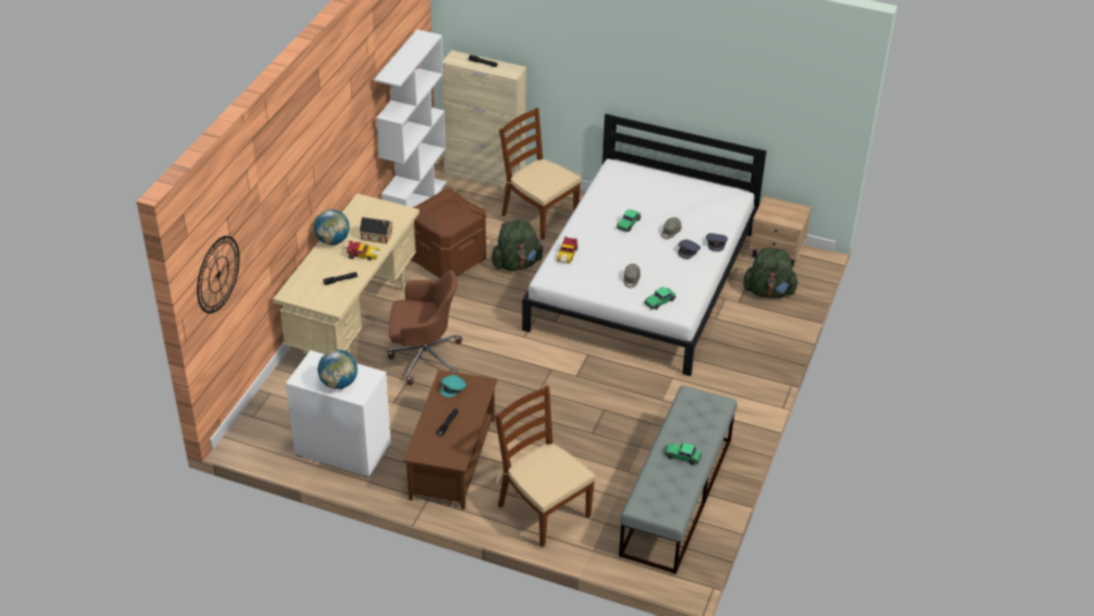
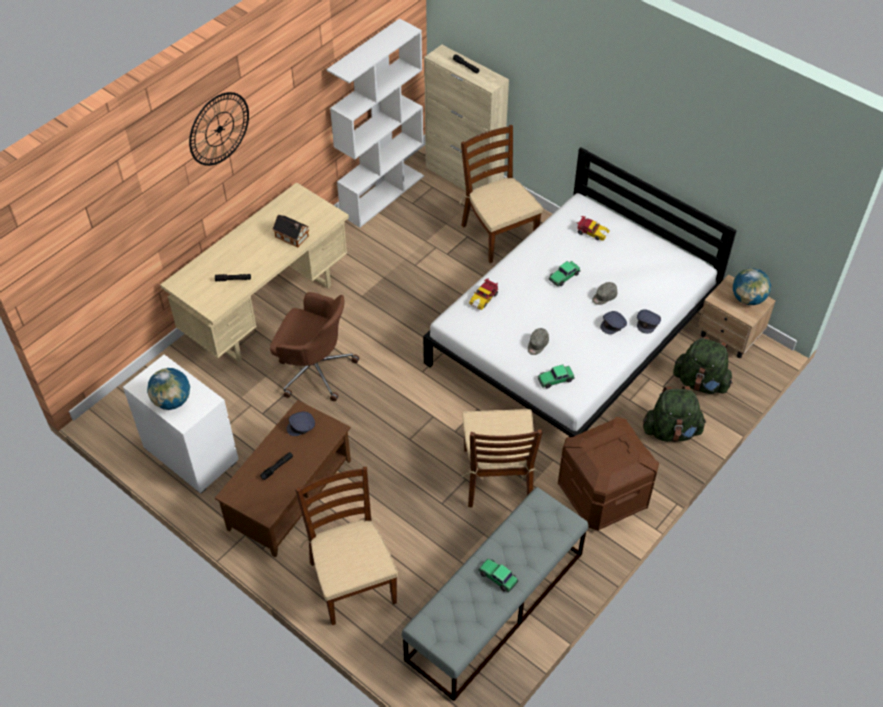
camera: 20 degrees right, 10 degrees up
wall clock [197,236,240,314] -> wall clock moved to [189,92,249,166]
globe [314,209,350,245] -> globe moved to [732,268,771,305]
toy car [345,241,380,261] -> toy car moved to [577,216,610,241]
brown storage box [411,189,486,278] -> brown storage box moved to [558,417,659,531]
turquoise cap [440,375,466,398] -> grey cap [286,411,315,436]
green backpack [491,219,544,271] -> green backpack moved to [643,386,706,442]
none -> brown chair [462,409,543,508]

